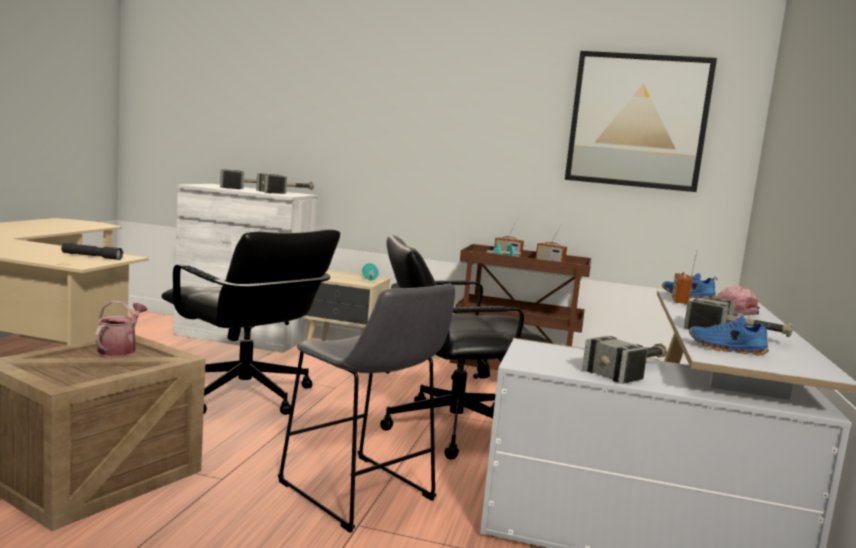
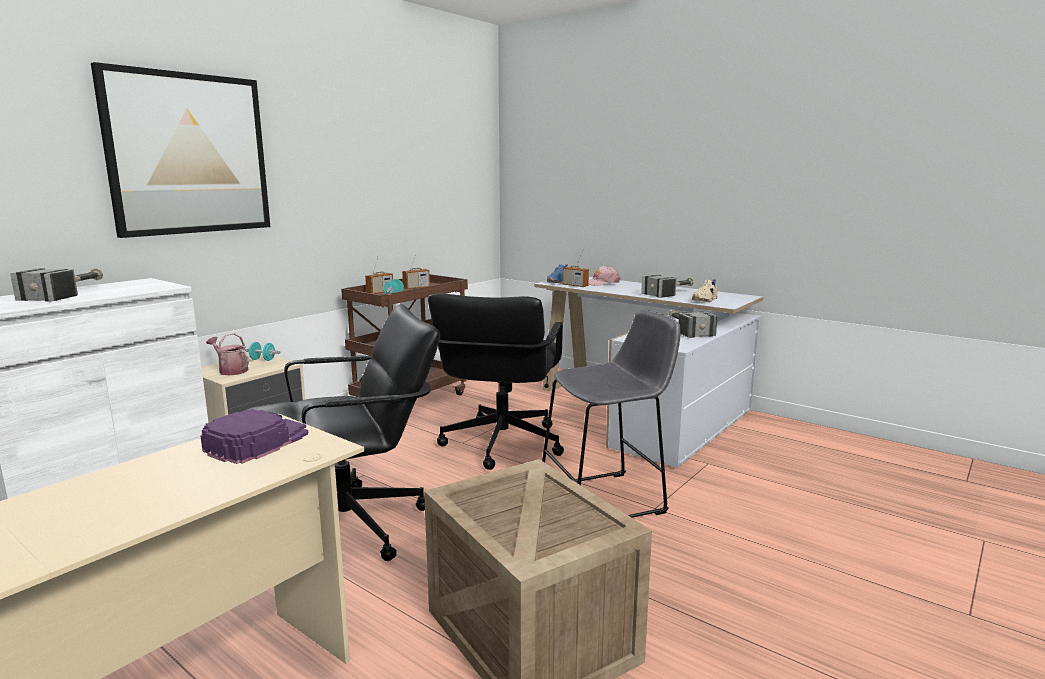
camera: 65 degrees left, 5 degrees up
grey flashlight [61,243,123,260] -> purple cap [201,409,308,464]
watering can [95,300,147,356] -> watering can moved to [206,333,250,375]
hammer [256,173,314,194] -> none
picture [565,51,717,192] -> picture moved to [91,62,270,238]
blue shoe [689,316,771,355] -> beige shoe [692,279,718,302]

